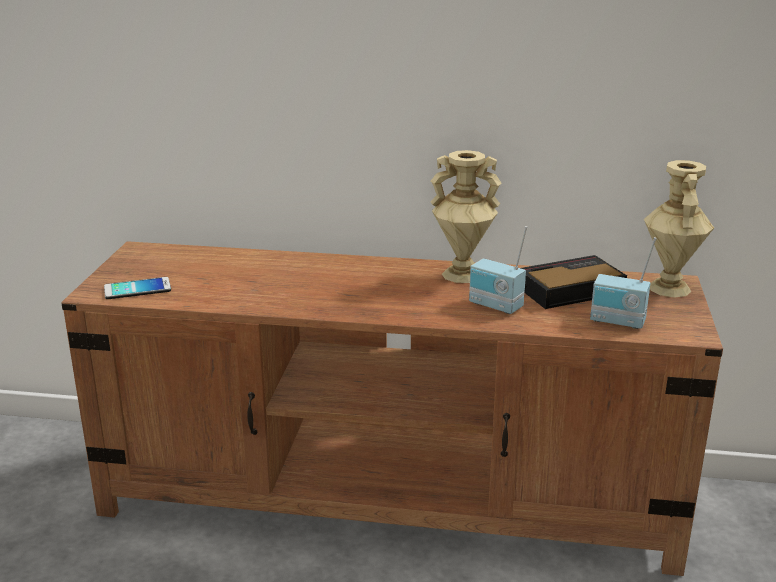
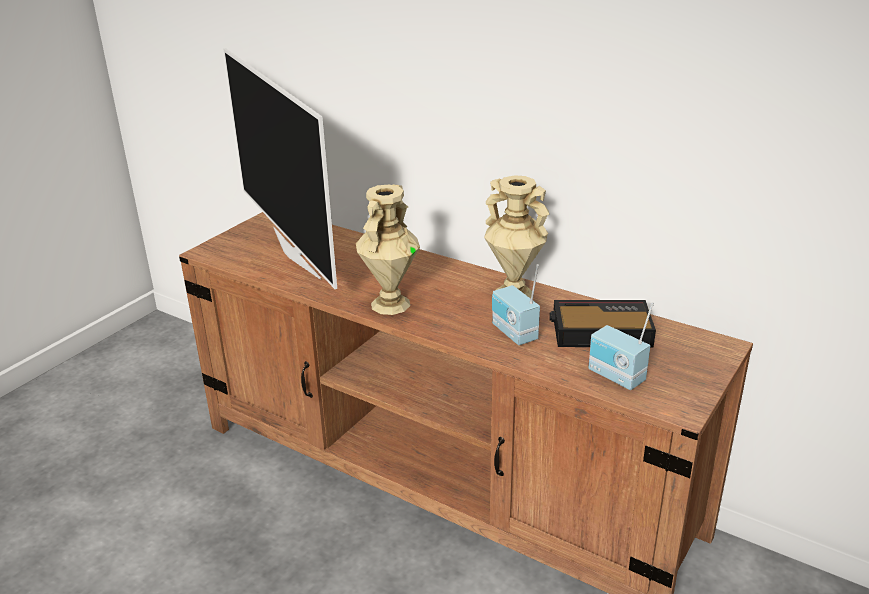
camera: 25 degrees right, 5 degrees up
phone [104,277,171,299] -> none
beige vase [644,160,714,298] -> beige vase moved to [356,184,420,315]
none -> television [224,48,337,289]

